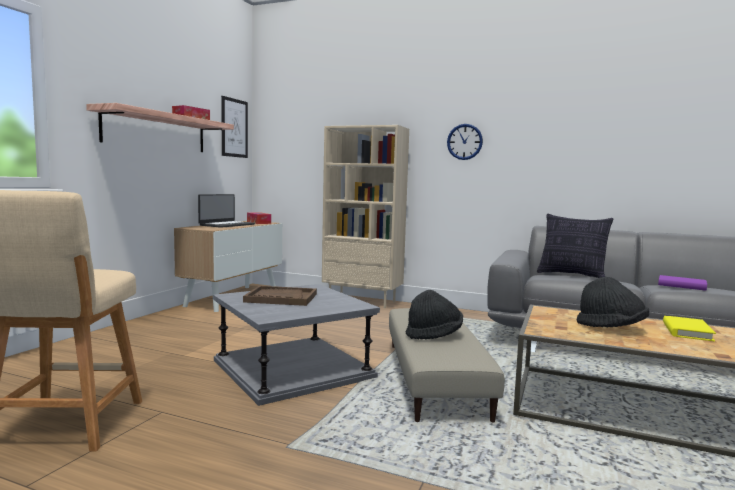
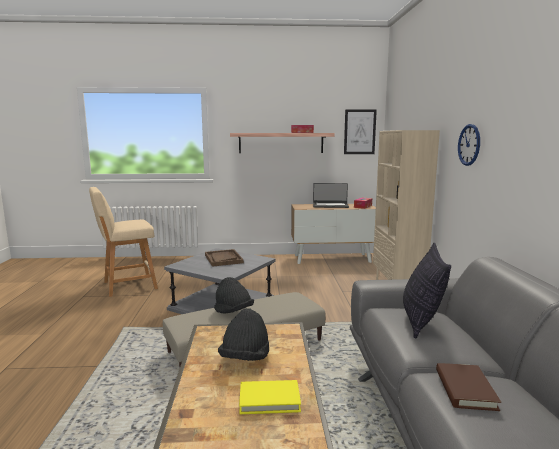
camera: 65 degrees right, 5 degrees up
purple book [658,275,707,291] -> brown book [436,363,501,411]

